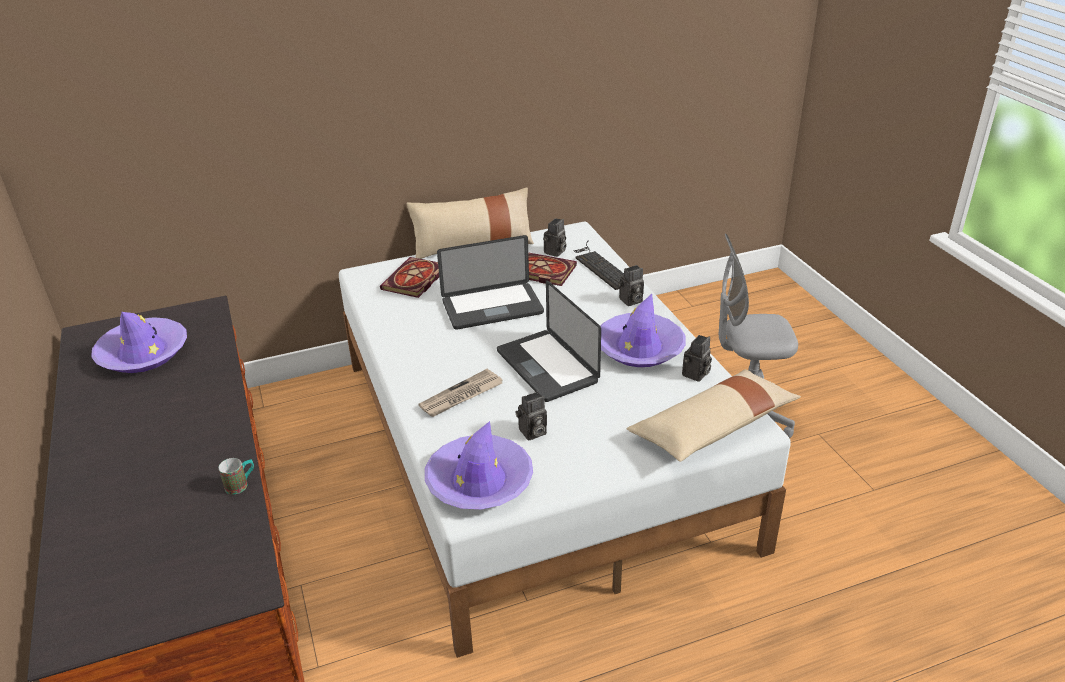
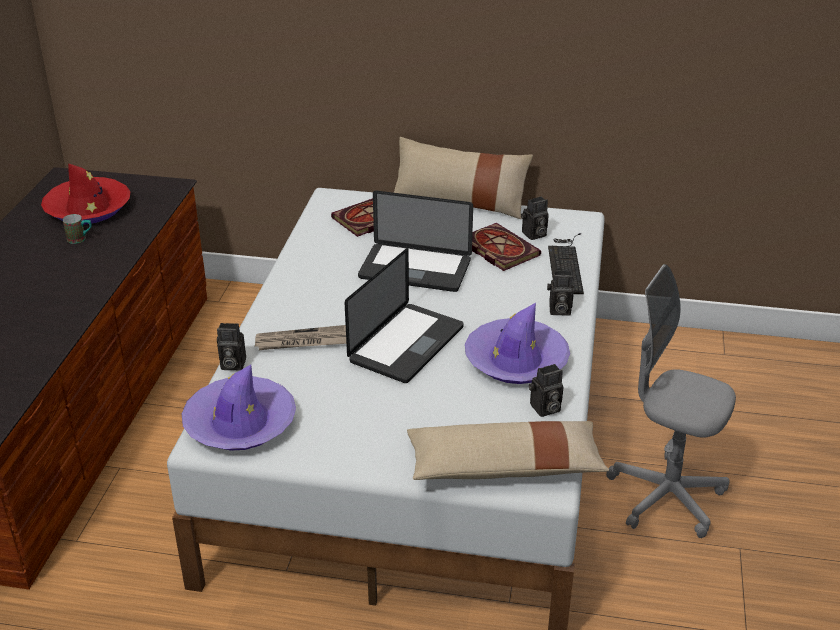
camera: 30 degrees right, 0 degrees up
purple hat [91,312,187,373] -> red hat [41,164,131,224]
mug [219,458,254,494] -> mug moved to [63,214,92,244]
laptop [497,280,601,402] -> laptop turned 150 degrees counterclockwise [345,248,464,383]
camera [515,391,547,441] -> camera moved to [217,323,246,371]

